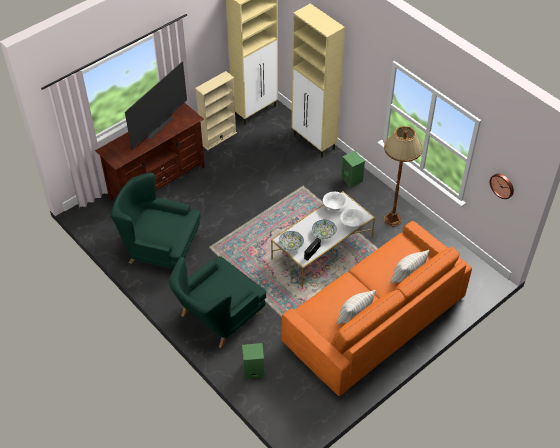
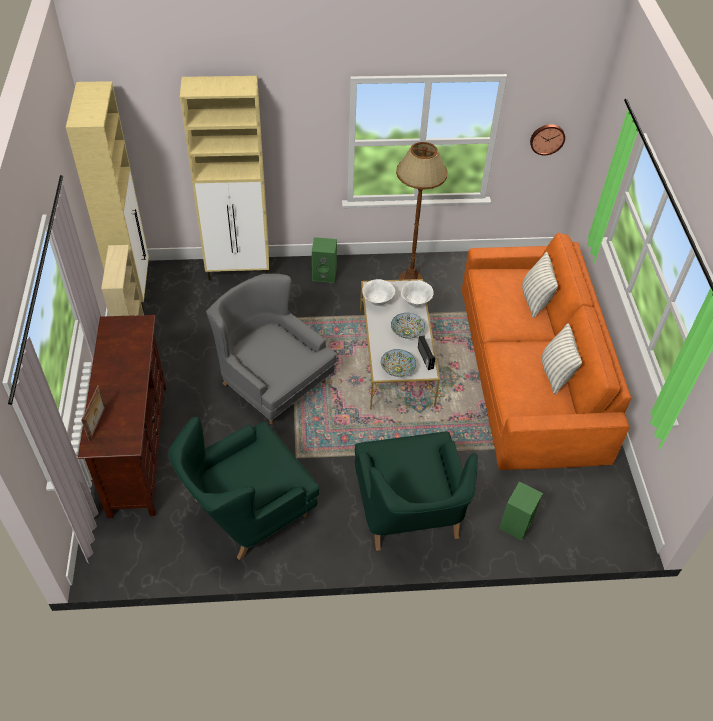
camera: 55 degrees left, 0 degrees up
television [125,62,187,150] -> none
none -> picture frame [81,385,106,441]
none -> grey armchair [206,274,337,424]

